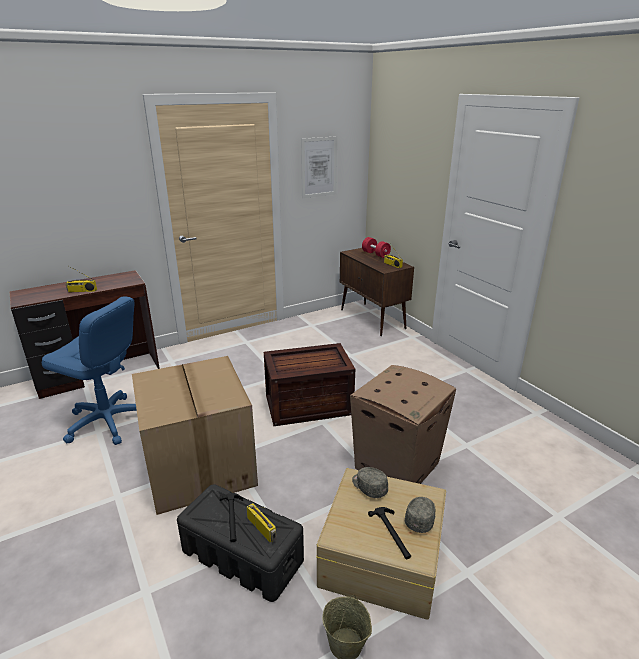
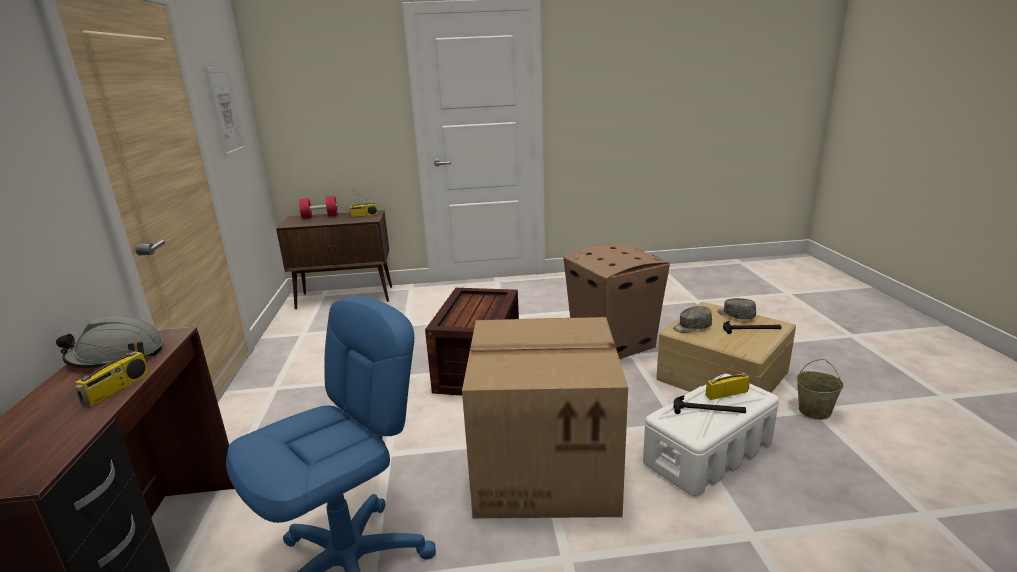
camera: 65 degrees left, 5 degrees down
black storage box [177,484,304,602] -> white storage box [643,374,779,496]
none -> grey hard hat [56,316,164,368]

